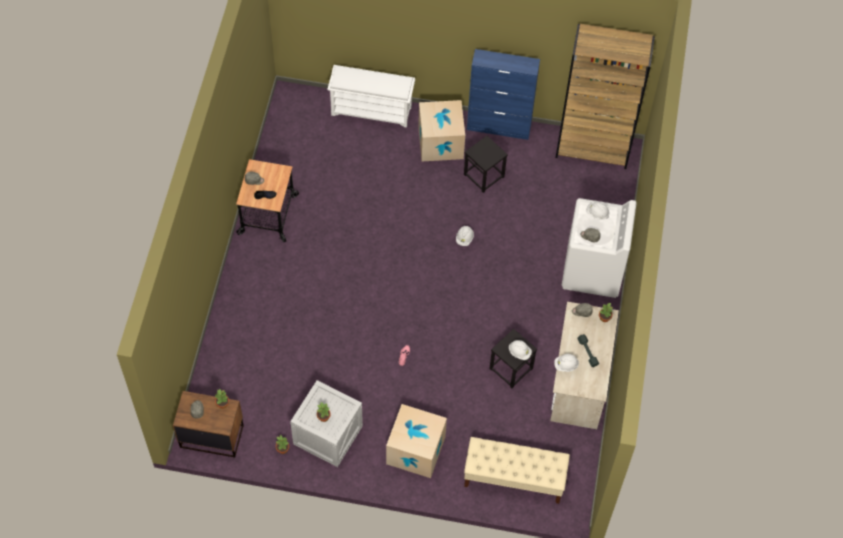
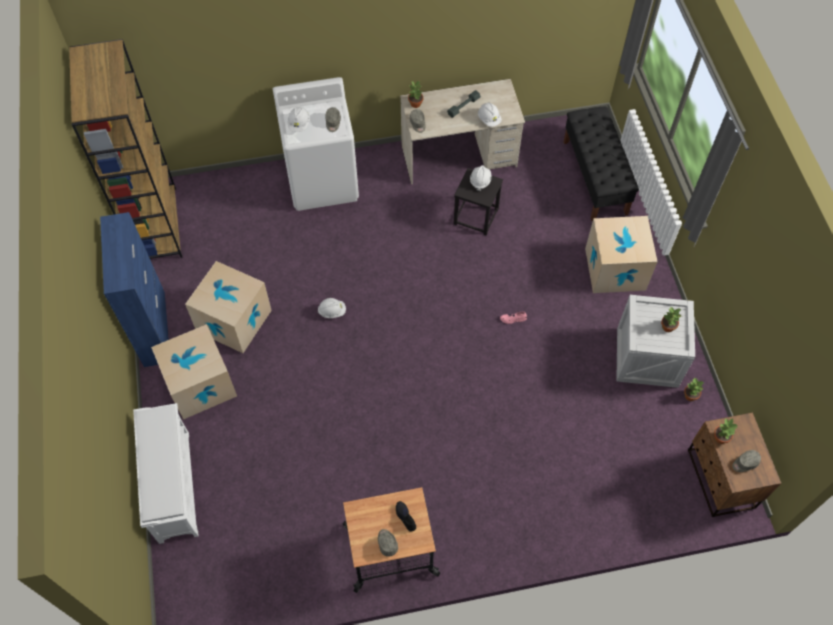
camera: 110 degrees left, 0 degrees up
black stool [464,136,508,193] -> cardboard box [185,261,272,353]
beige bench [464,437,570,504] -> black bench [563,106,639,221]

